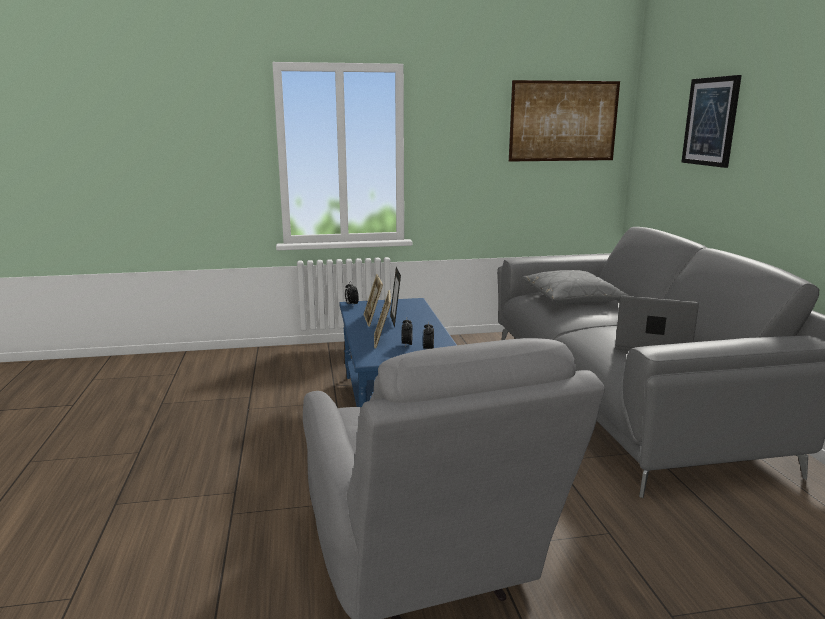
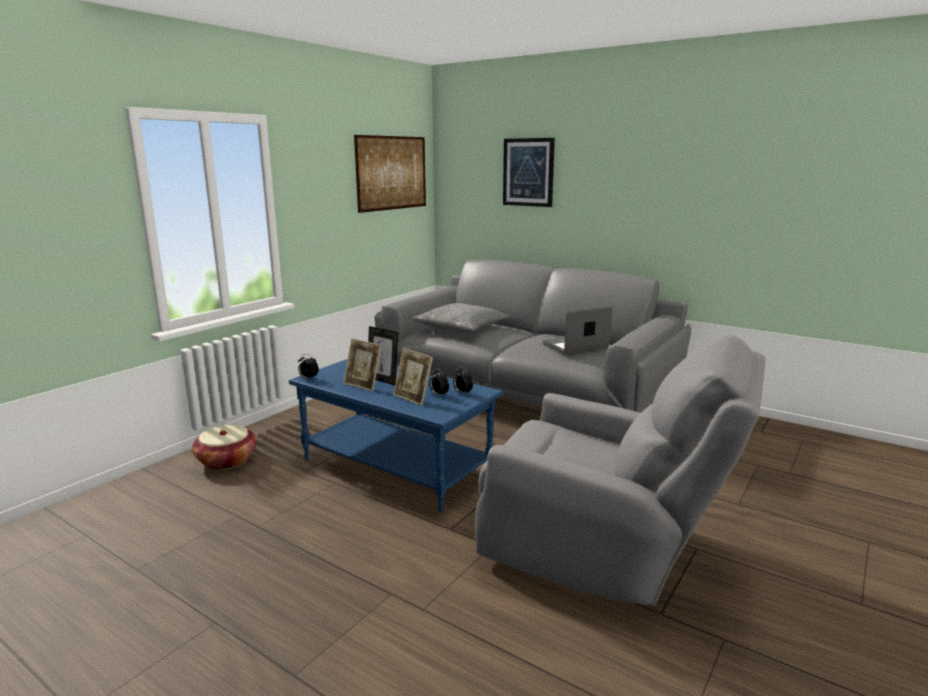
camera: 45 degrees left, 0 degrees up
none -> basket [192,425,257,470]

